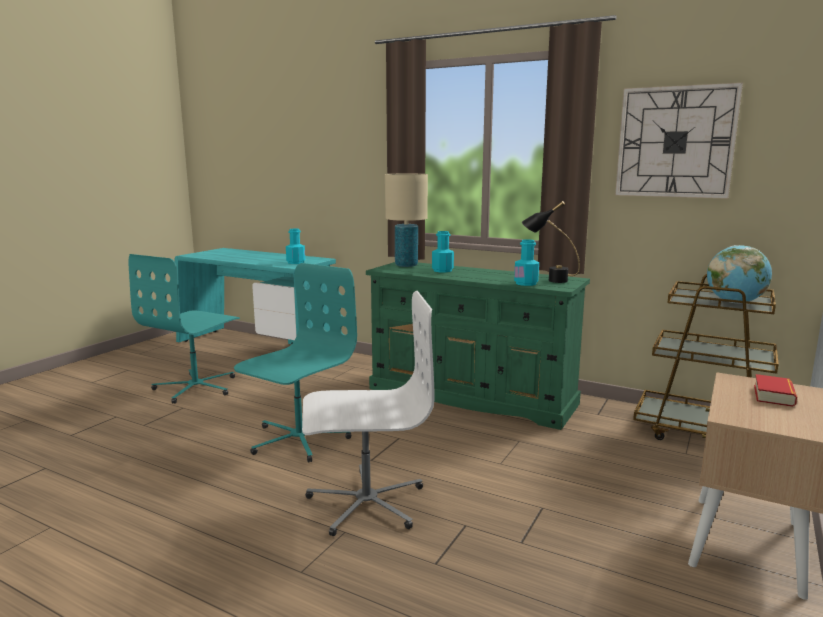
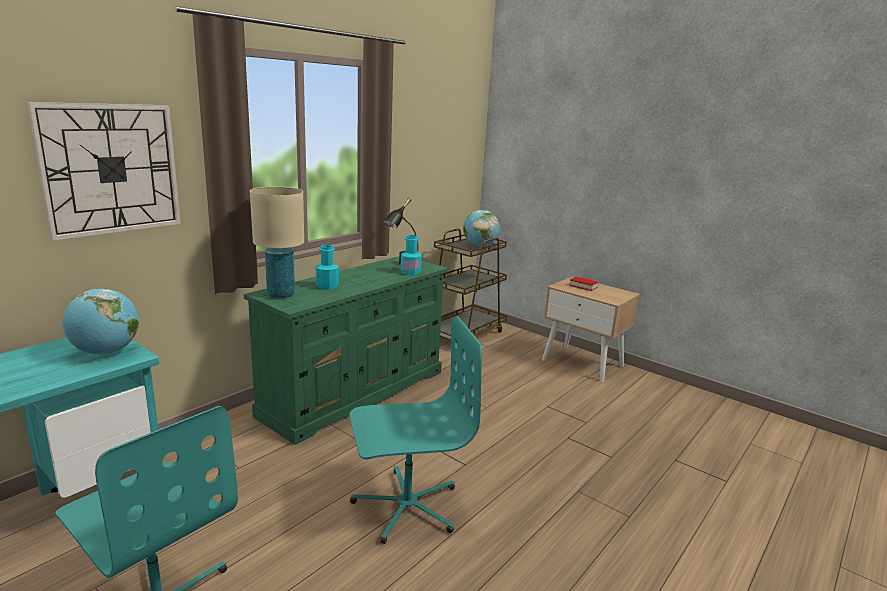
camera: 80 degrees left, 5 degrees up
turquoise office chair [234,263,357,462] -> turquoise office chair turned 120 degrees clockwise [350,316,482,544]
turquoise bottle [286,229,305,264] -> globe [62,288,139,354]
white office chair [302,291,434,536] -> none
wall clock [615,83,743,199] -> wall clock moved to [27,102,181,241]

